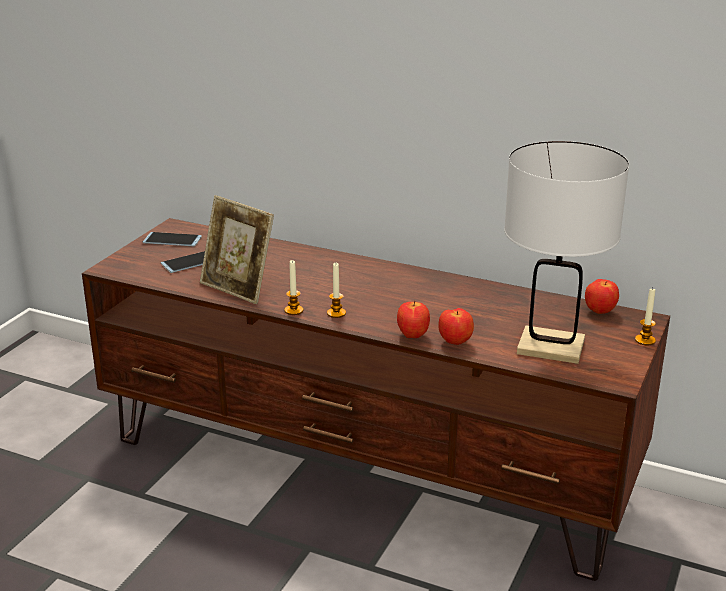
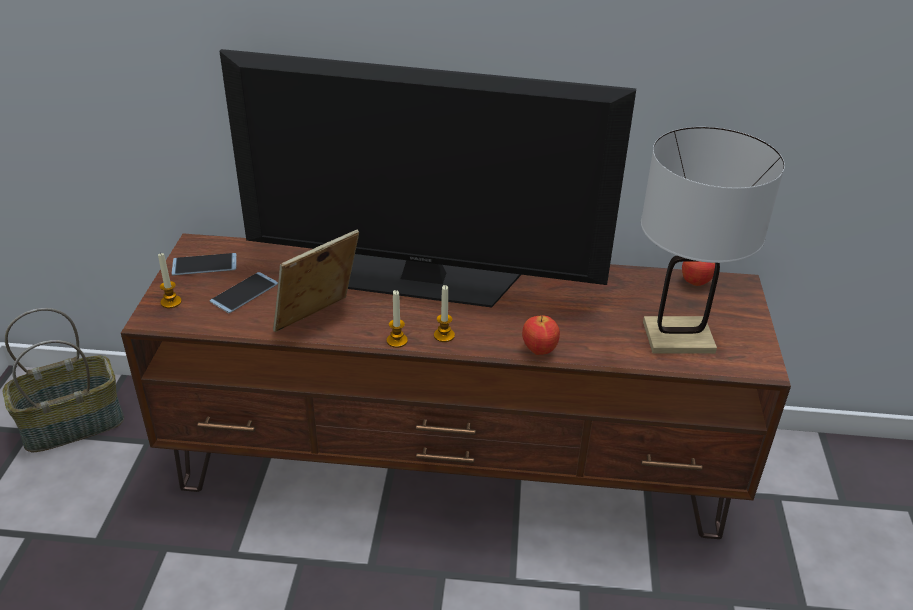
camera: 20 degrees left, 10 degrees up
picture frame [200,195,274,304] -> picture frame turned 120 degrees clockwise [273,230,359,332]
apple [438,308,474,345] -> none
candle [635,288,656,346] -> candle moved to [158,252,182,308]
none -> basket [2,308,124,452]
none -> television [219,49,636,308]

